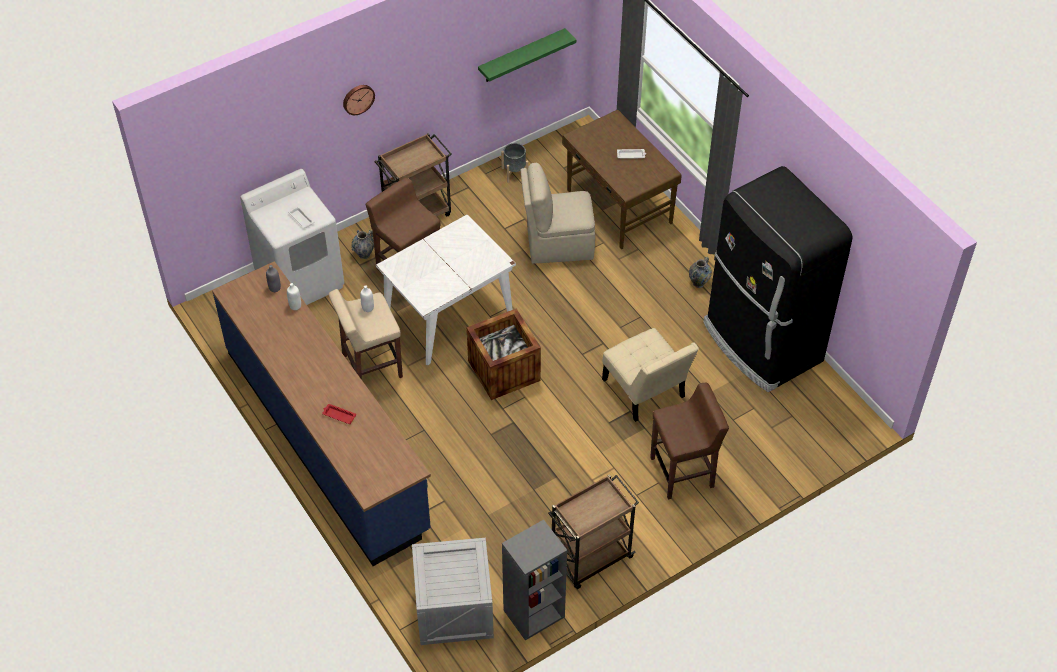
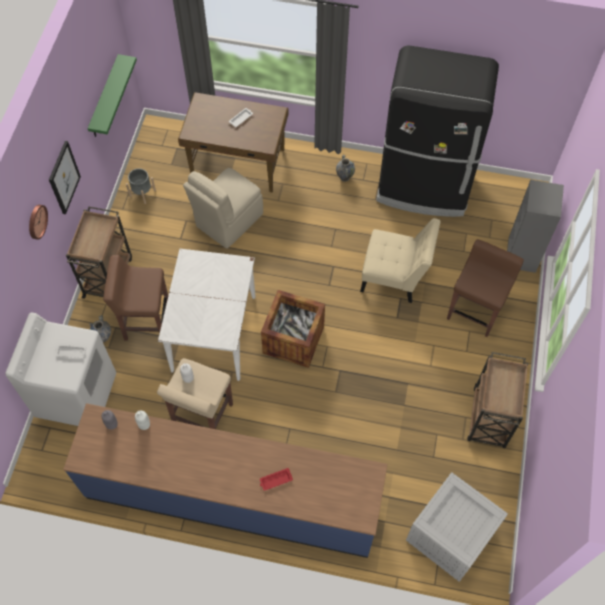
camera: 45 degrees left, 10 degrees up
grey bookcase [502,520,567,641] -> grey bookcase moved to [507,180,564,273]
none -> picture [49,141,81,214]

